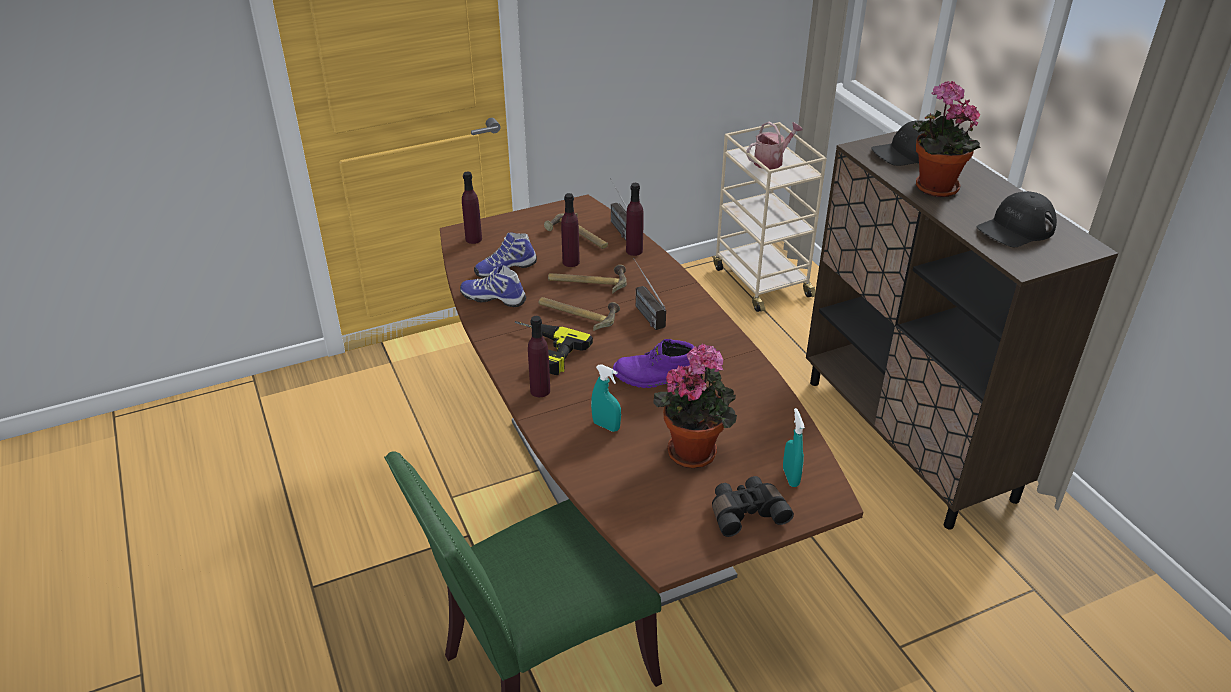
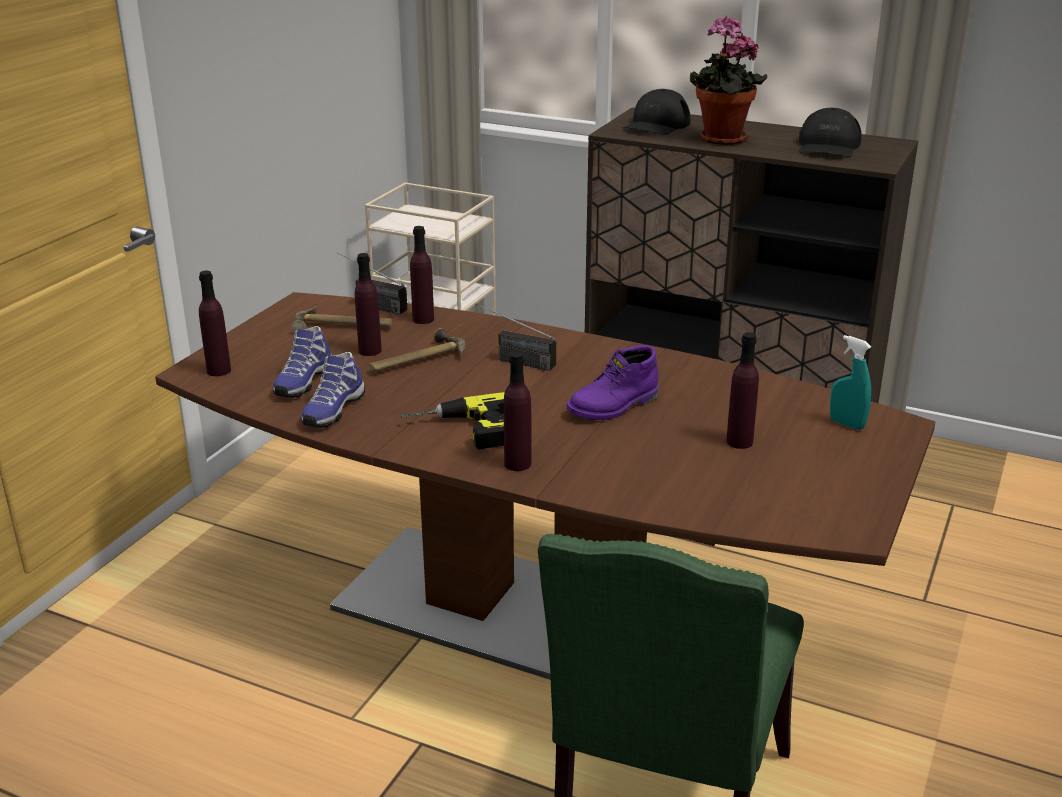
camera: 40 degrees left, 10 degrees down
shoe [460,265,526,307] -> shoe turned 45 degrees counterclockwise [302,352,365,428]
hammer [538,297,620,331] -> none
turquoise spray bottle [591,364,621,432] -> none
potted plant [653,343,737,468] -> purple bottle [726,332,759,449]
black binoculars [712,476,794,537] -> none
watering can [747,121,803,169] -> none

